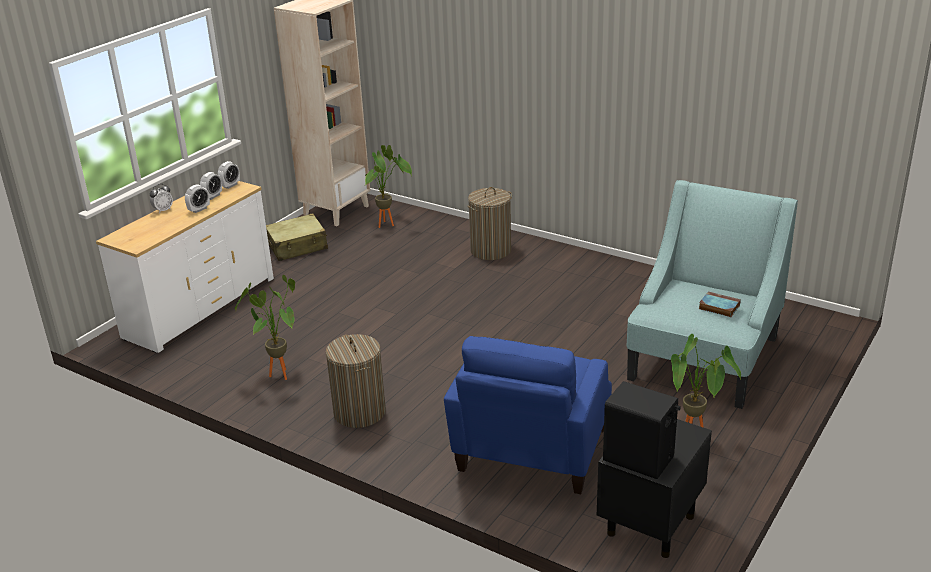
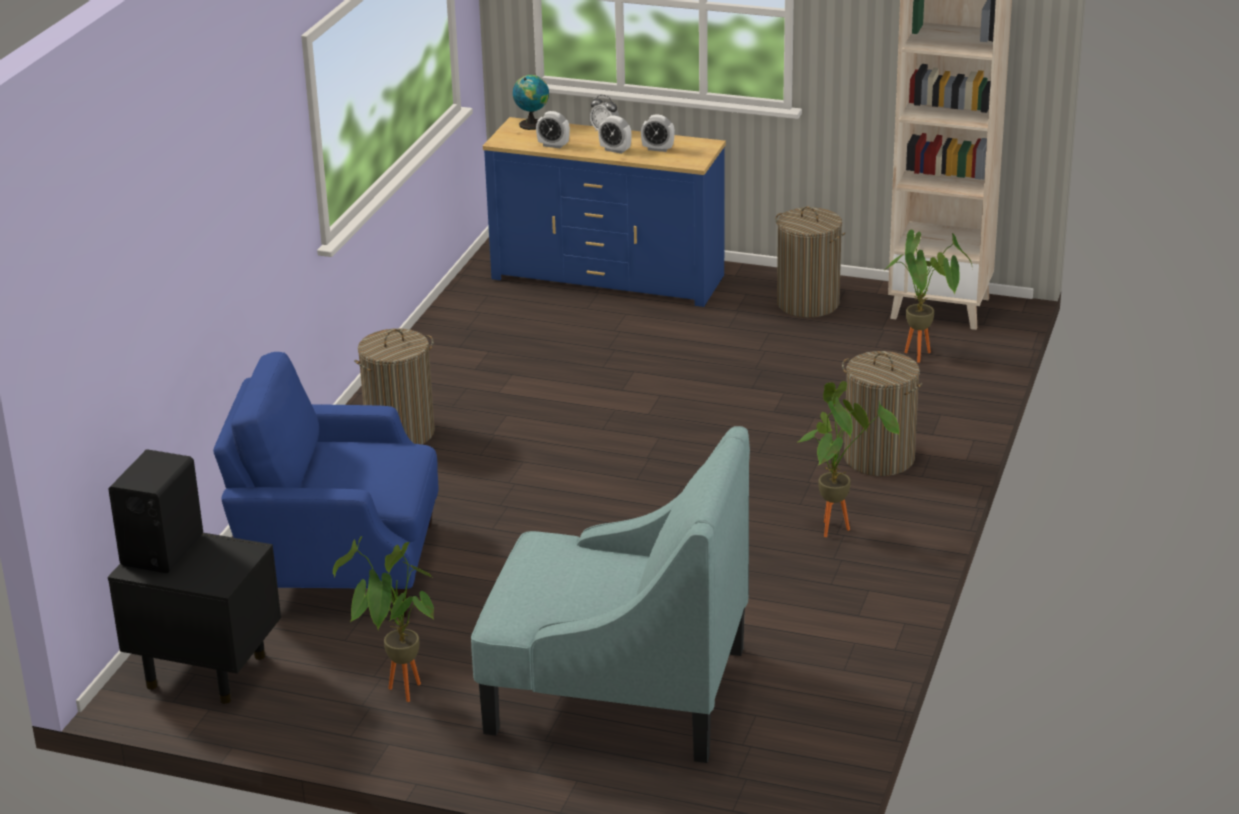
camera: 75 degrees right, 0 degrees up
white dresser [96,181,274,353] -> blue dresser [483,117,726,307]
alarm clock [218,161,240,189] -> alarm clock moved to [536,111,570,149]
potted plant [235,275,295,380] -> potted plant moved to [798,381,900,537]
beige suitcase [266,213,328,261] -> laundry basket [775,206,846,318]
book [699,292,741,317] -> none
none -> globe [513,75,549,130]

